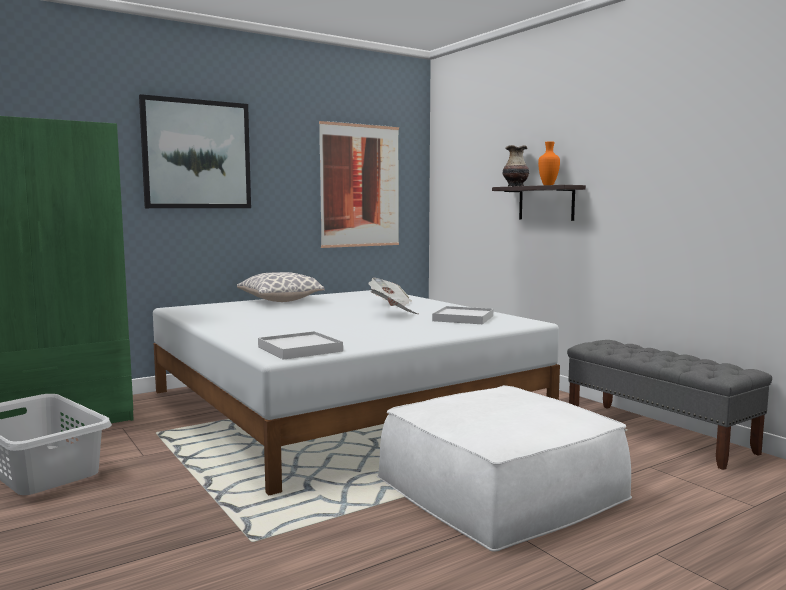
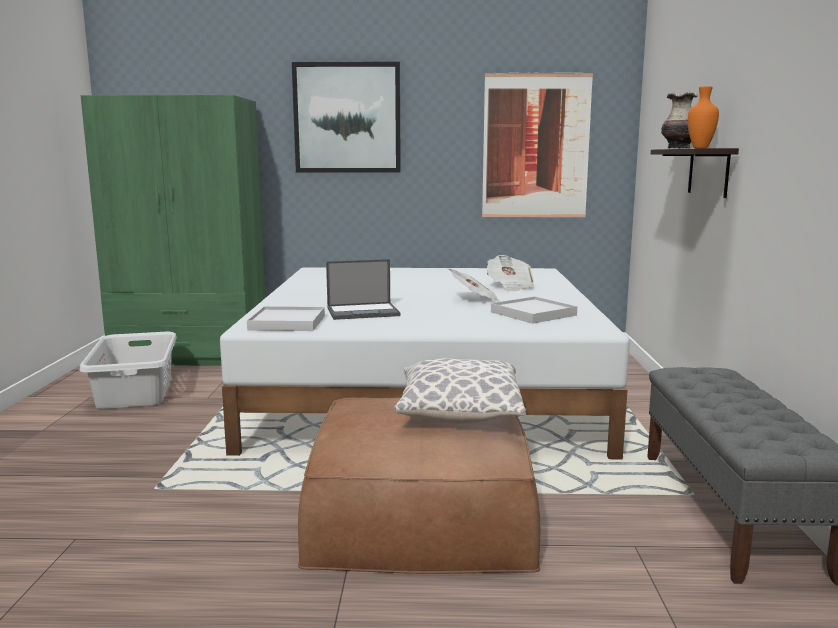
camera: 35 degrees right, 5 degrees up
pillow [237,272,325,302] -> pillow moved to [394,358,526,423]
white ottoman [377,385,632,552] -> brown ottoman [298,398,540,574]
none -> laptop [326,259,401,320]

